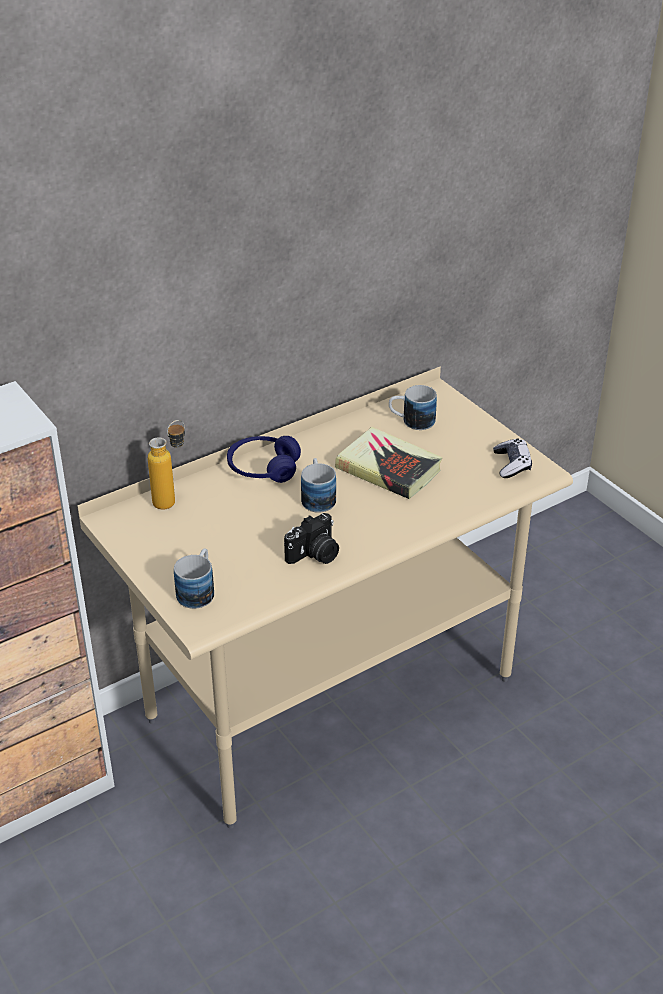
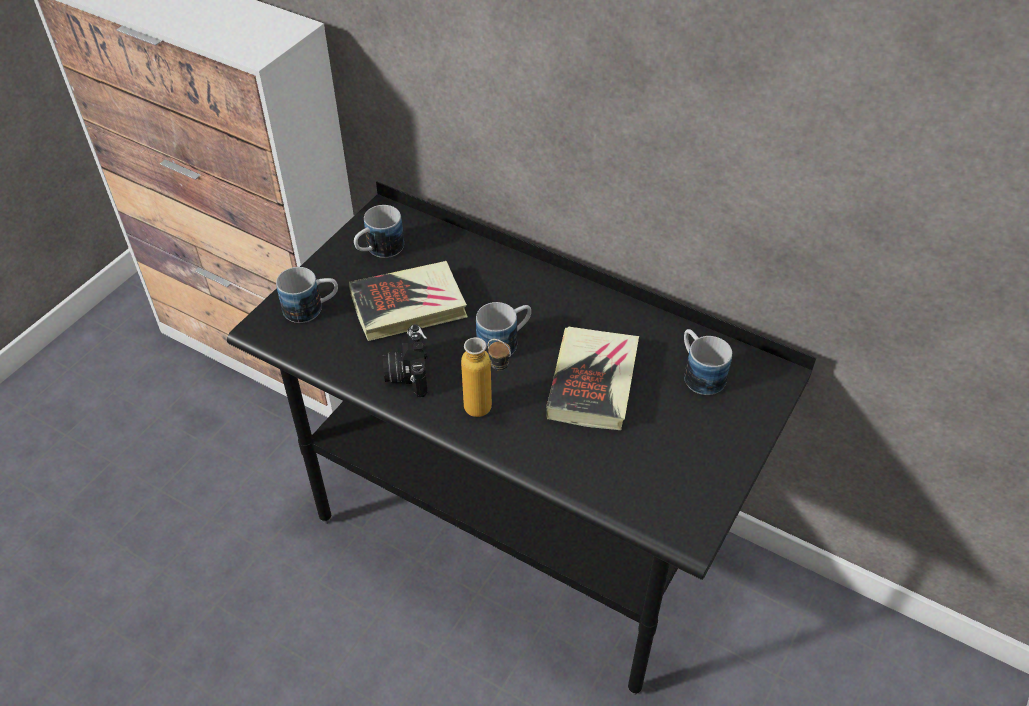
camera: 65 degrees right, 10 degrees up
beige desk [77,367,573,829] -> black desk [227,181,816,695]
bottle [148,420,185,510] -> bottle moved to [461,337,511,417]
blue headphones [227,436,301,483] -> none
camera [284,513,339,564] -> camera turned 60 degrees clockwise [383,324,428,398]
game controller [493,438,532,478] -> none
none -> book [349,261,468,341]
none -> mug [354,205,404,258]

